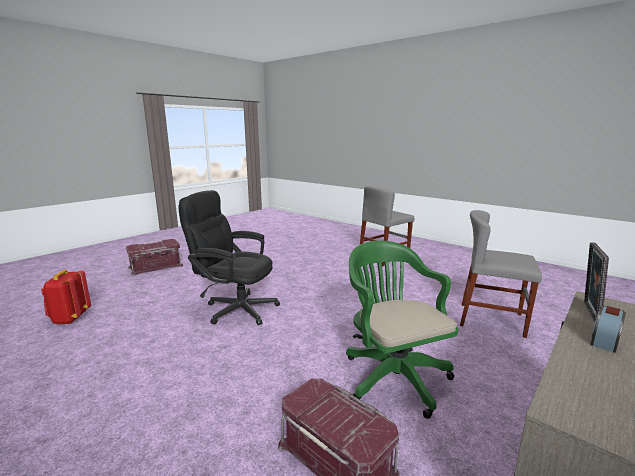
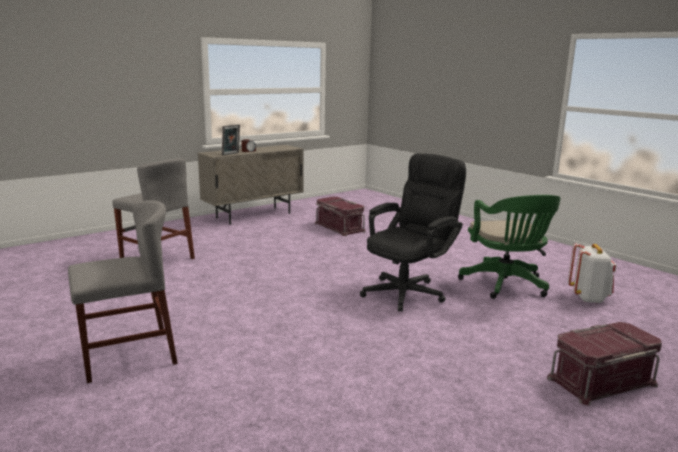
camera: 170 degrees left, 0 degrees up
red backpack [41,270,91,324] -> white backpack [568,243,617,303]
black office chair [178,190,280,325] -> black office chair turned 75 degrees counterclockwise [360,153,466,312]
green office chair [346,241,458,419] -> green office chair moved to [458,195,561,299]

